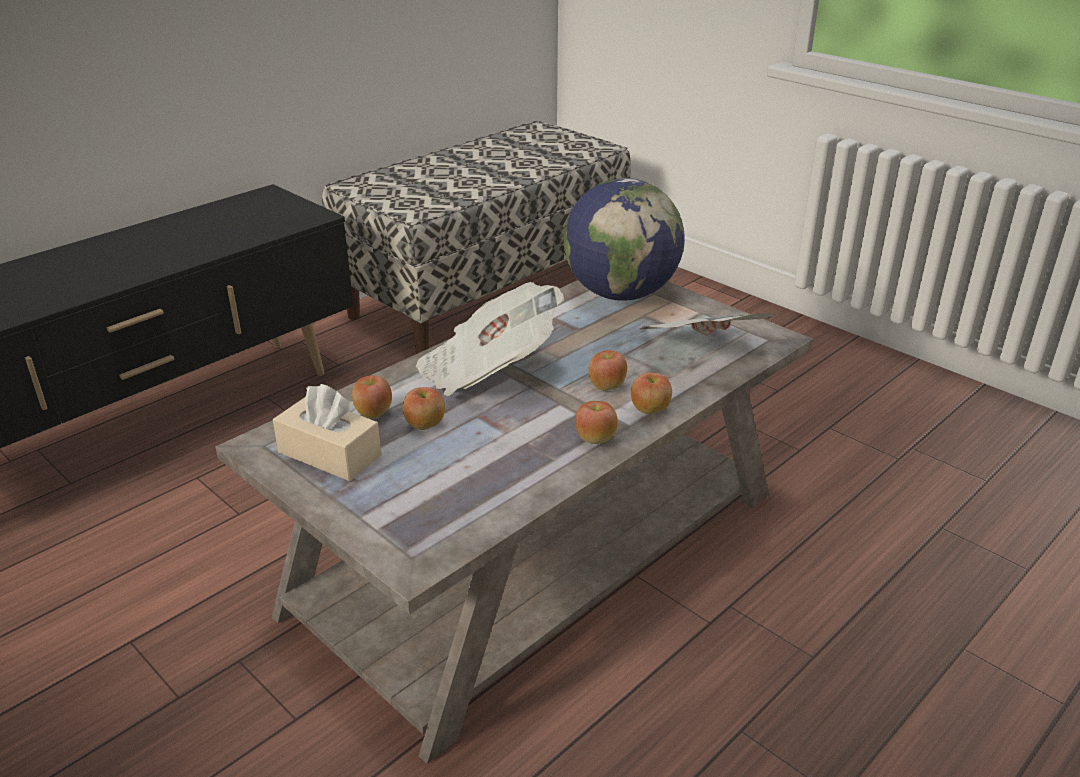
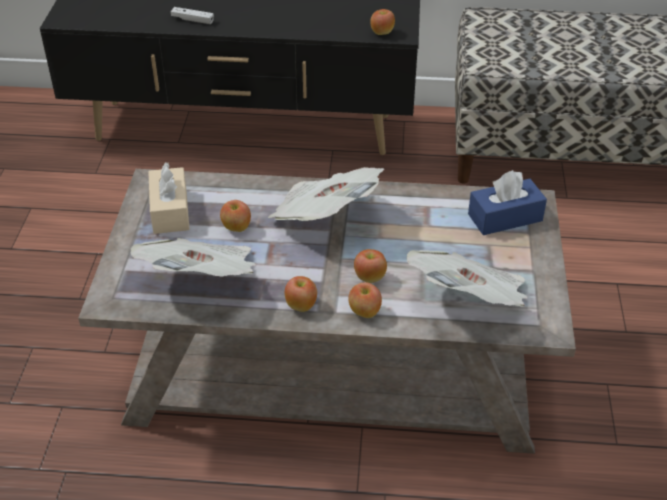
camera: 50 degrees right, 10 degrees up
apple [352,375,392,419] -> apple moved to [370,9,395,35]
globe [564,178,685,301] -> blue tissue box [468,170,547,235]
none -> newspaper [130,238,256,276]
none -> white game controller [171,7,214,24]

